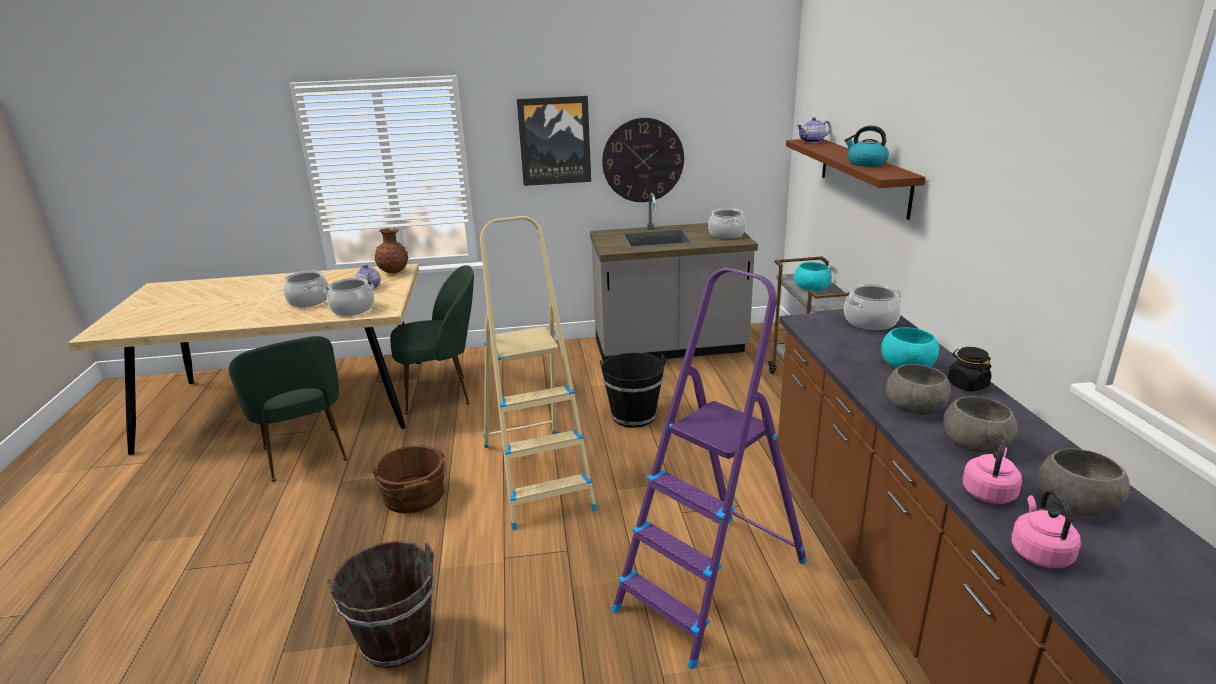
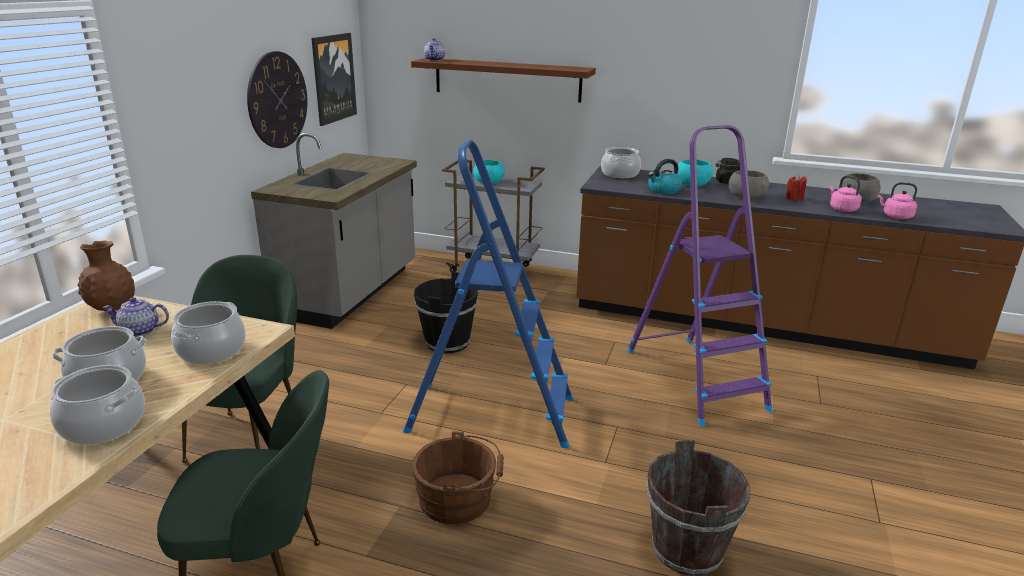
camera: 65 degrees left, 0 degrees up
beige step ladder [480,216,597,530] -> blue step ladder [403,140,574,448]
picture [517,96,591,186] -> picture moved to [311,33,357,126]
cooking pot [708,208,746,239] -> cooking pot moved to [50,365,145,445]
kettle [844,126,889,167] -> kettle moved to [648,159,683,194]
grey bowl [943,396,1017,453] -> red candle [786,175,807,201]

